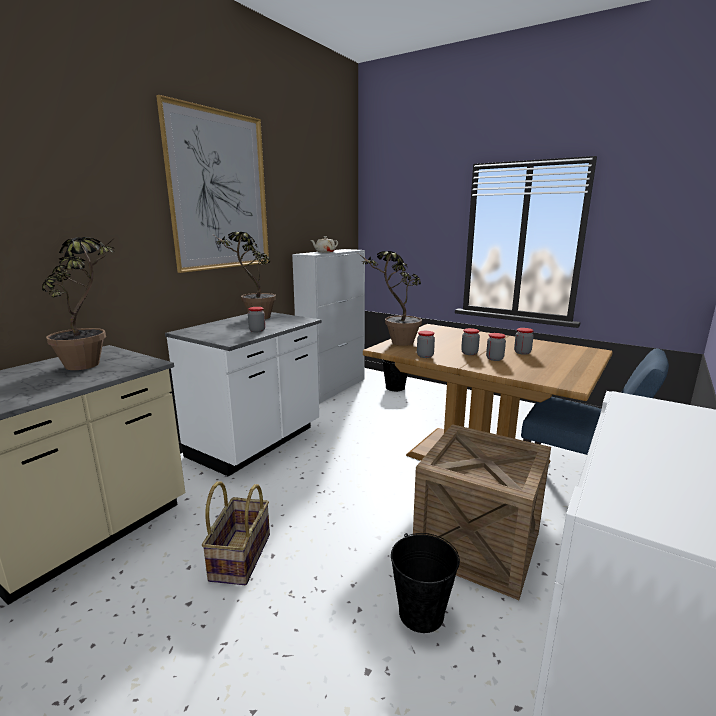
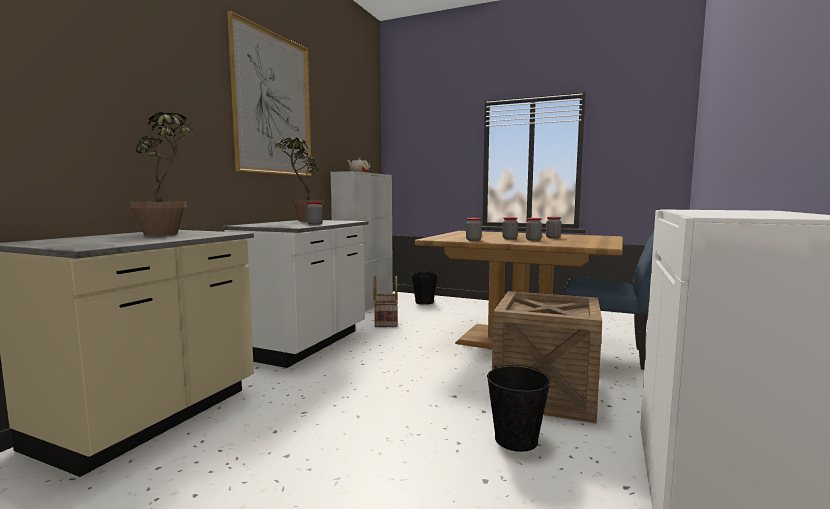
camera: 10 degrees left, 10 degrees down
basket [202,481,270,585] -> basket moved to [373,276,398,327]
potted plant [359,251,422,346] -> none

